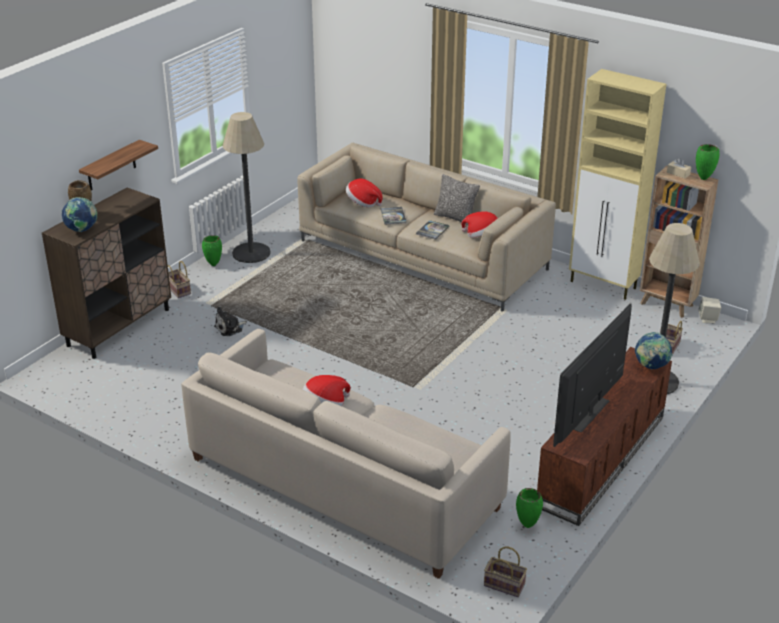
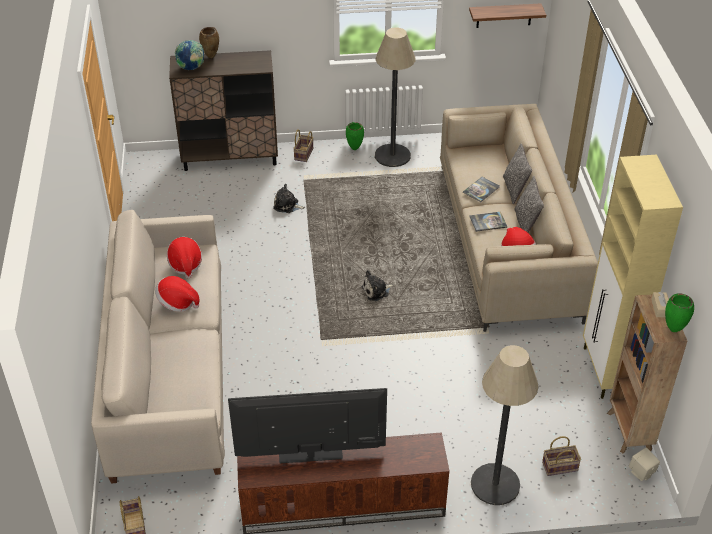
camera: 50 degrees right, 10 degrees up
shelf [79,140,158,191] -> shelf moved to [469,3,546,28]
hat [346,179,382,208] -> hat moved to [167,237,202,279]
green vase [516,488,543,528] -> none
globe [635,332,673,369] -> none
none -> plush toy [362,270,393,301]
none -> pillow [503,143,532,204]

